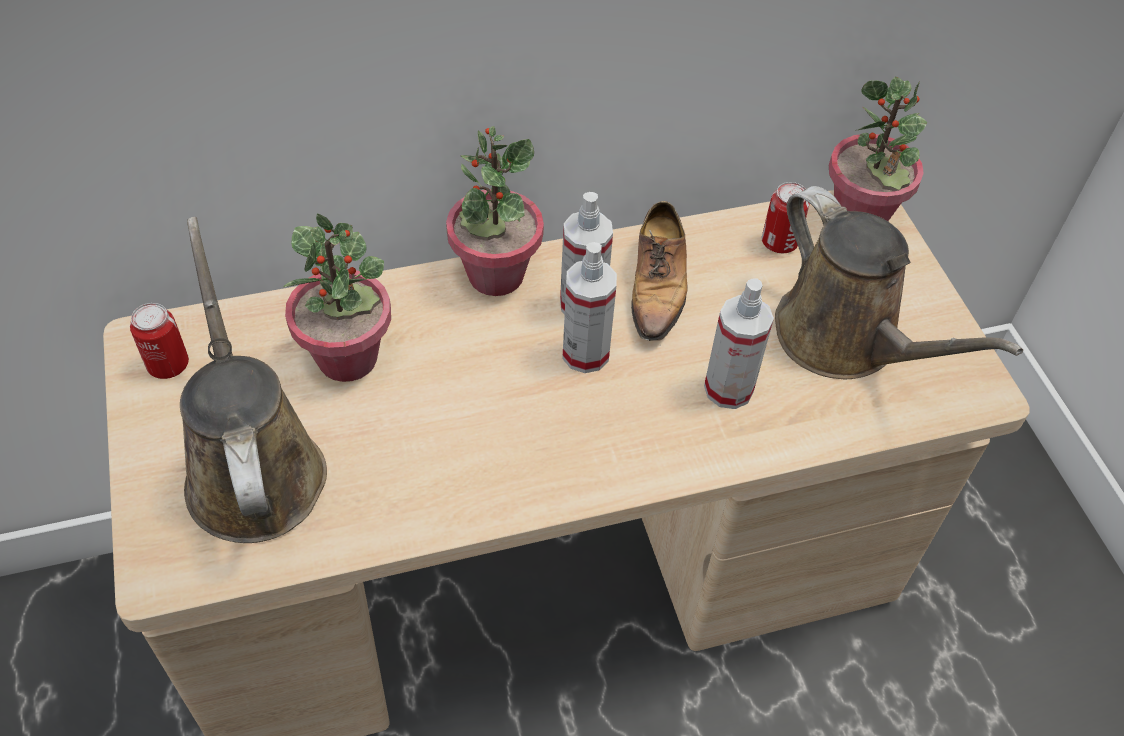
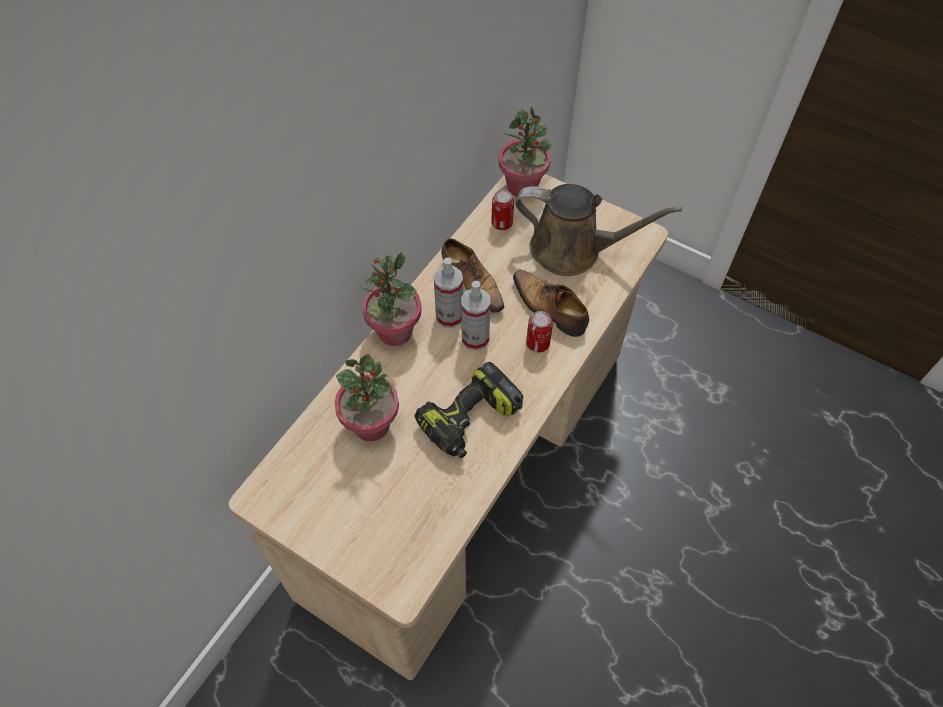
camera: 40 degrees left, 5 degrees up
can [130,303,189,379] -> can moved to [526,311,553,353]
brown watering can [180,217,327,543] -> none
spray bottle [704,279,774,409] -> shoe [513,270,589,337]
none -> power drill [415,362,523,458]

